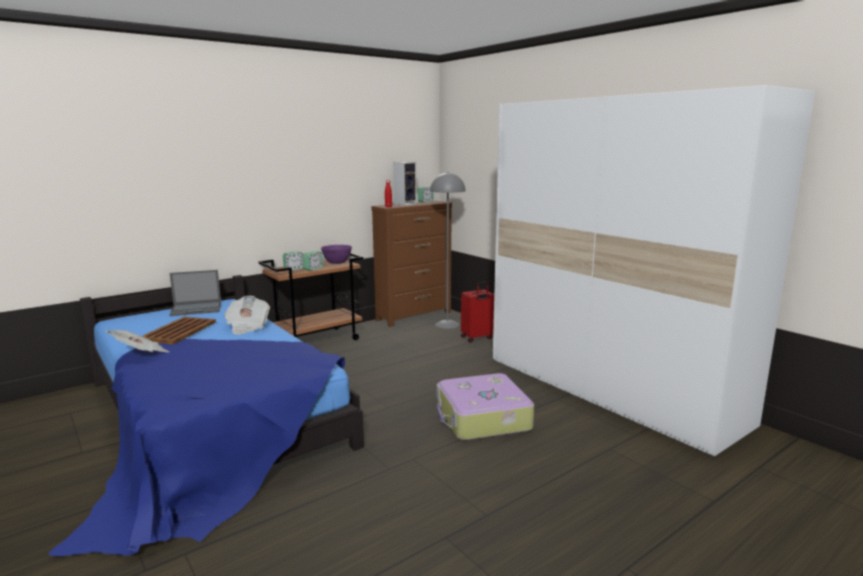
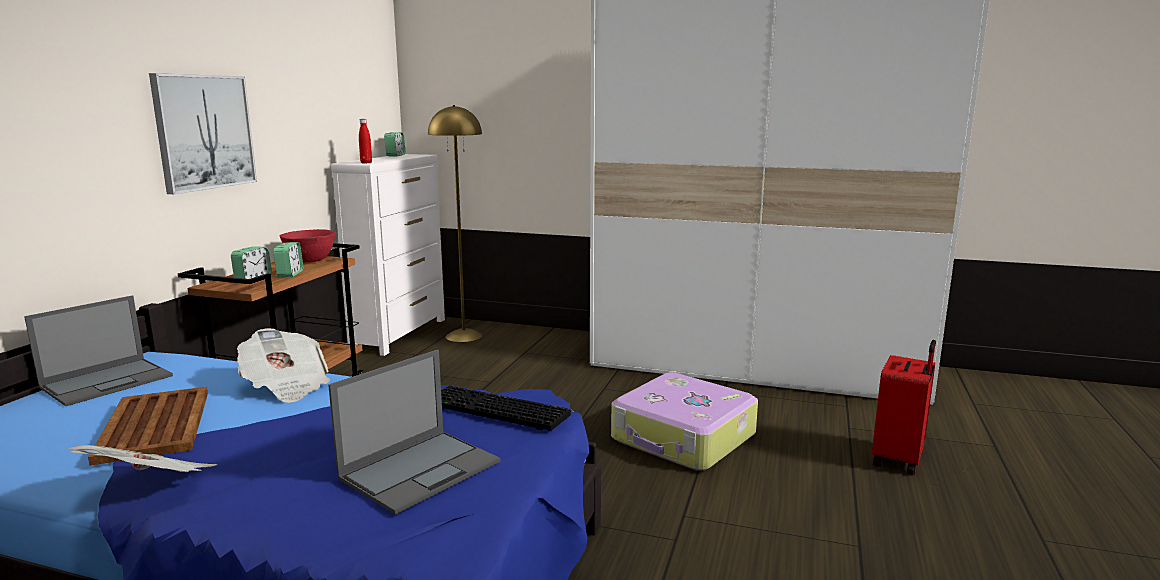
camera: 35 degrees left, 0 degrees up
purple bowl [321,245,352,264] -> red bowl [280,229,336,262]
brown dresser [372,201,452,327] -> white dresser [331,154,445,356]
speaker [393,162,417,206] -> none
grey floor lamp [430,172,466,329] -> yellow floor lamp [428,105,482,342]
red suitcase [461,282,494,342] -> red suitcase moved to [872,340,936,475]
none -> picture [149,73,257,194]
none -> laptop [328,350,500,515]
none -> keyboard [441,386,571,431]

